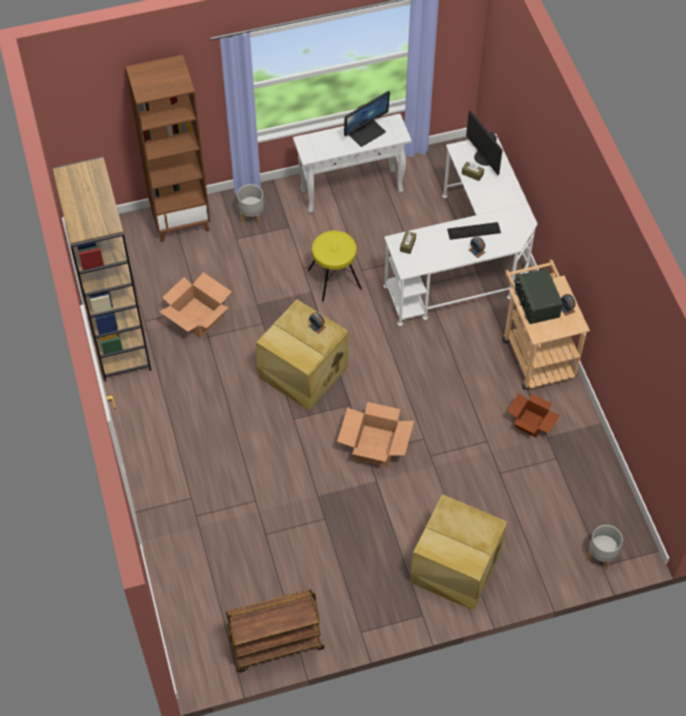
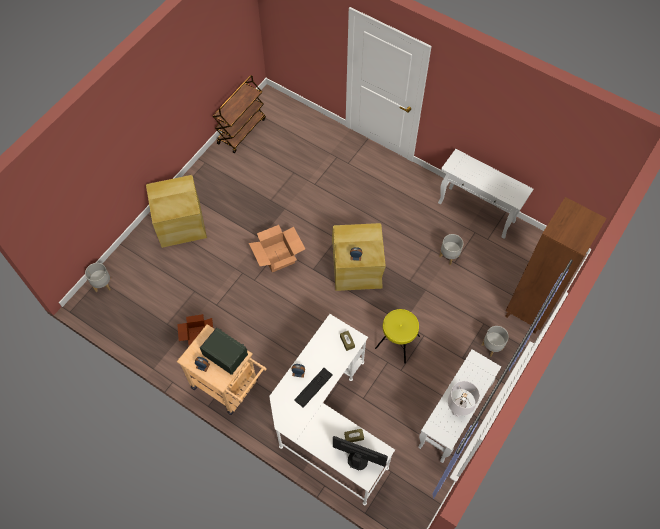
camera: 140 degrees right, 5 degrees up
brown bookcase [52,157,151,381] -> white console table [438,149,533,239]
cardboard box [159,272,232,338] -> grey planter [439,234,463,265]
monitor [344,91,390,147] -> white table lamp [448,381,480,417]

